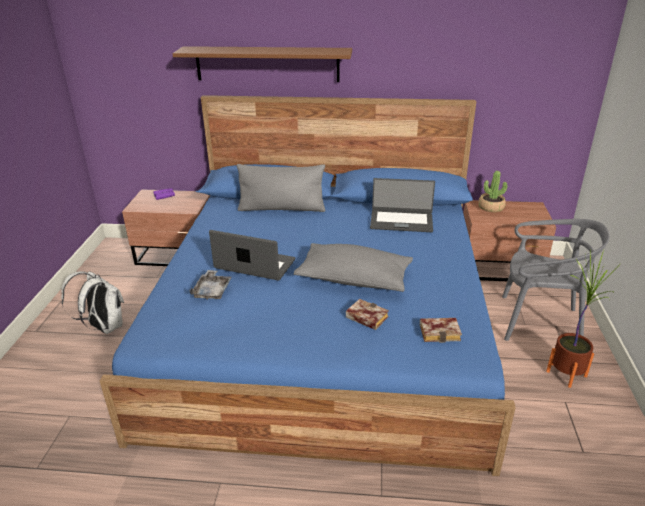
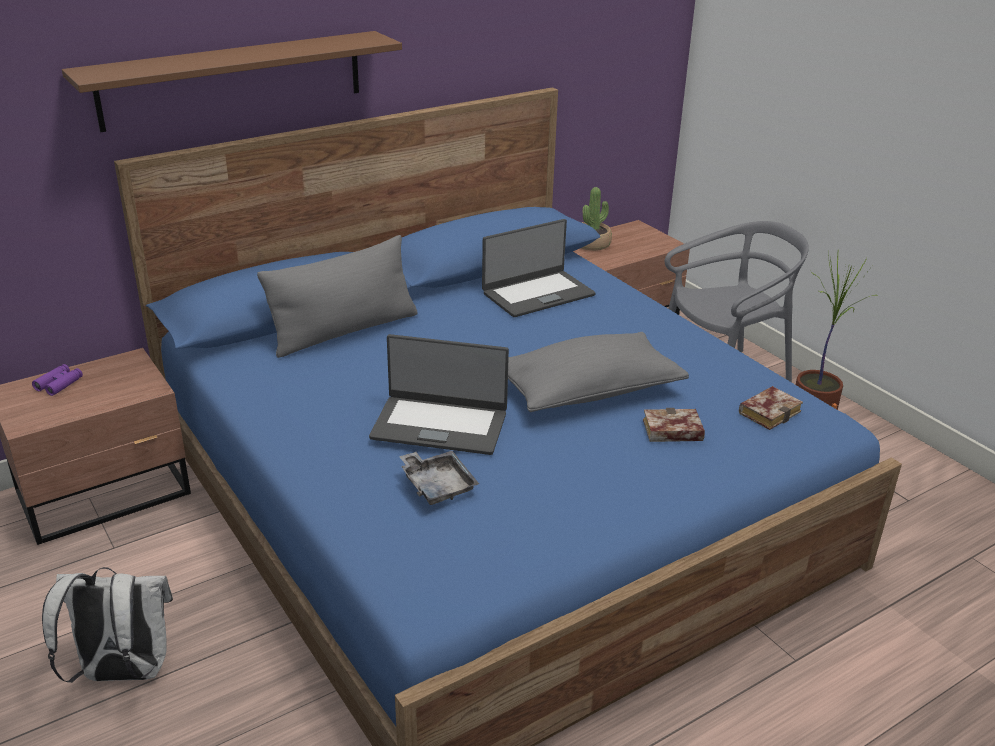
camera: 40 degrees left, 0 degrees up
laptop [209,230,295,281] -> laptop turned 150 degrees counterclockwise [369,334,509,455]

